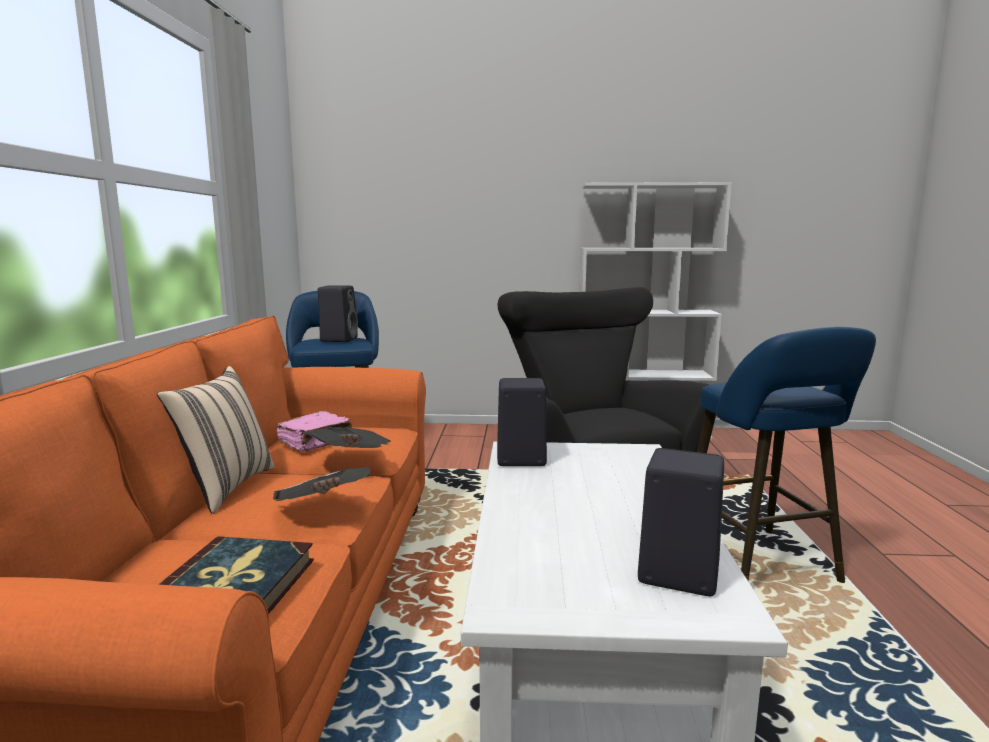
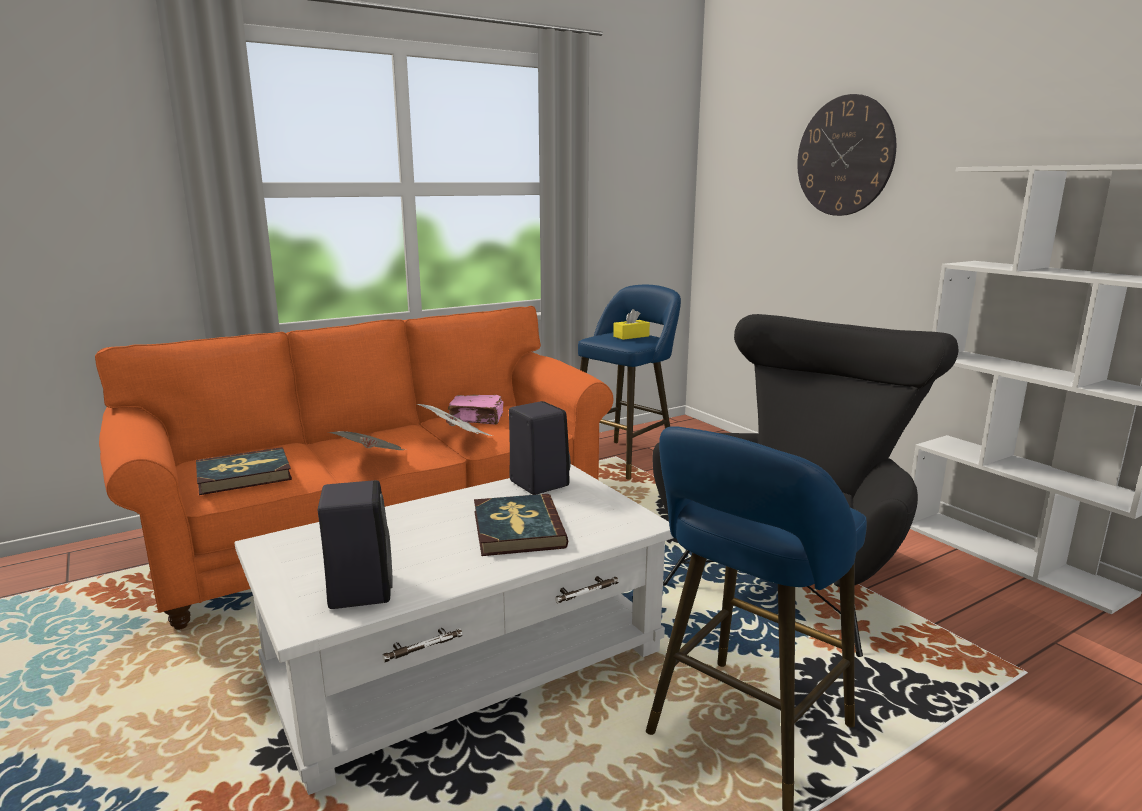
camera: 55 degrees right, 5 degrees up
beige pillow [157,366,275,514] -> none
black speaker [318,285,358,342] -> yellow tissue box [613,309,650,340]
none -> book [474,494,568,556]
none -> wall clock [797,94,896,216]

